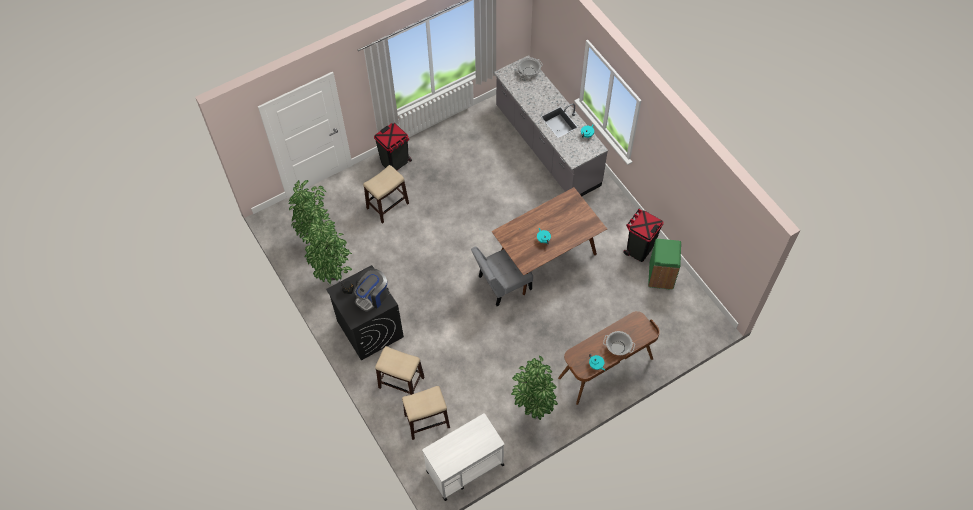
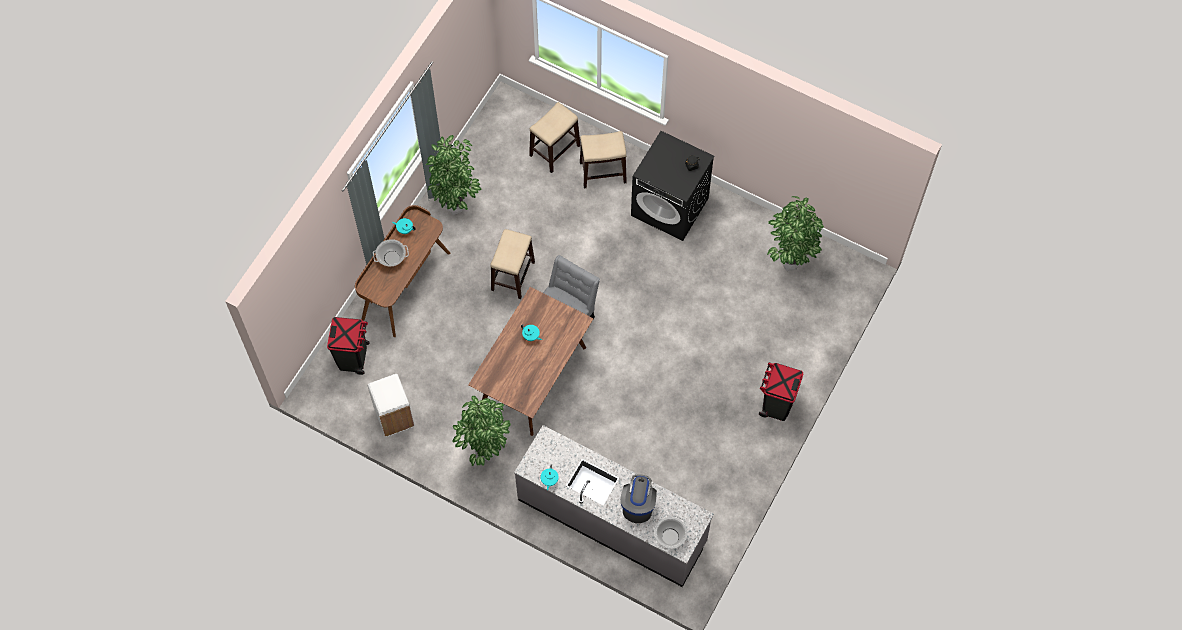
camera: 150 degrees right, 5 degrees up
potted plant [301,215,352,286] -> potted plant moved to [453,396,511,466]
coffee machine [354,268,388,312] -> coffee machine moved to [620,474,657,523]
stool [363,165,409,224] -> stool moved to [490,229,535,299]
white cart [422,413,505,501] -> none
black trash can [623,209,664,262] -> black trash can moved to [327,317,370,375]
green trash can [648,239,681,290] -> white trash can [368,374,414,437]

